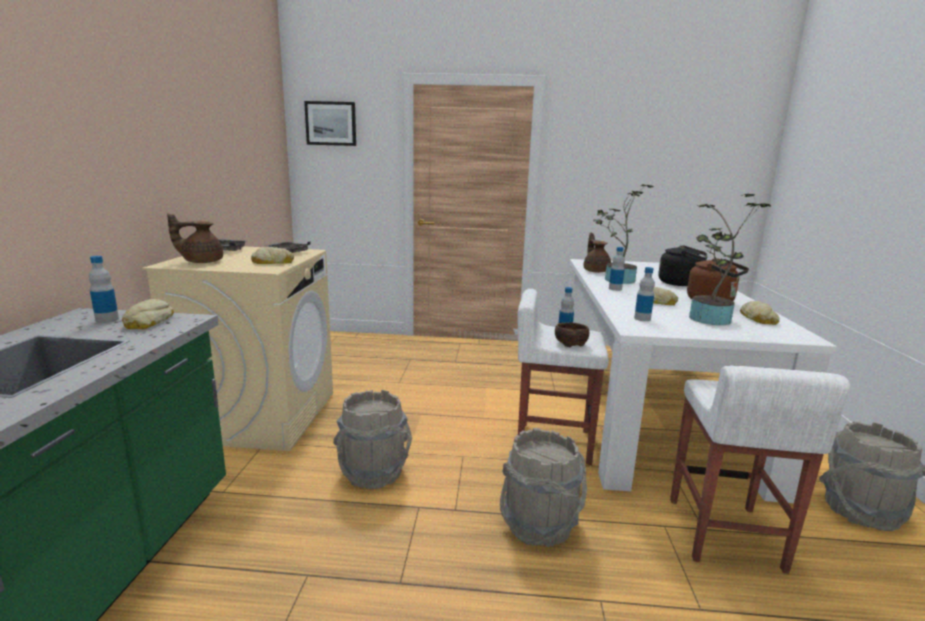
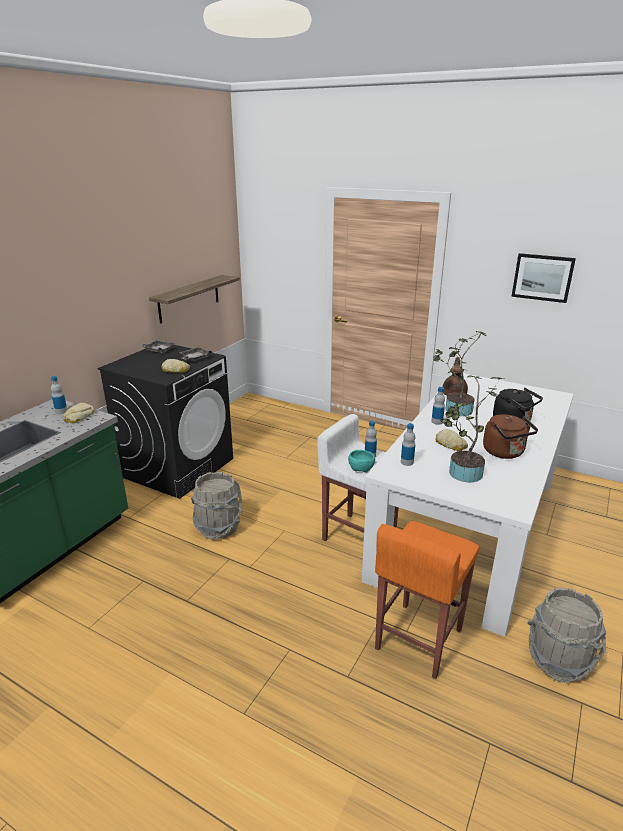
camera: 25 degrees right, 10 degrees up
beige washing machine [142,246,333,451] -> black washing machine [98,345,233,499]
brown teapot [167,213,223,263] -> none
picture [304,101,356,146] -> picture moved to [511,253,576,303]
grey bucket [500,428,587,547] -> none
brown bowl [555,322,589,347] -> turquoise bowl [348,450,375,473]
white stool [670,366,850,574] -> orange stool [375,521,479,679]
bread [740,301,780,325] -> none
none -> shelf [149,275,240,323]

